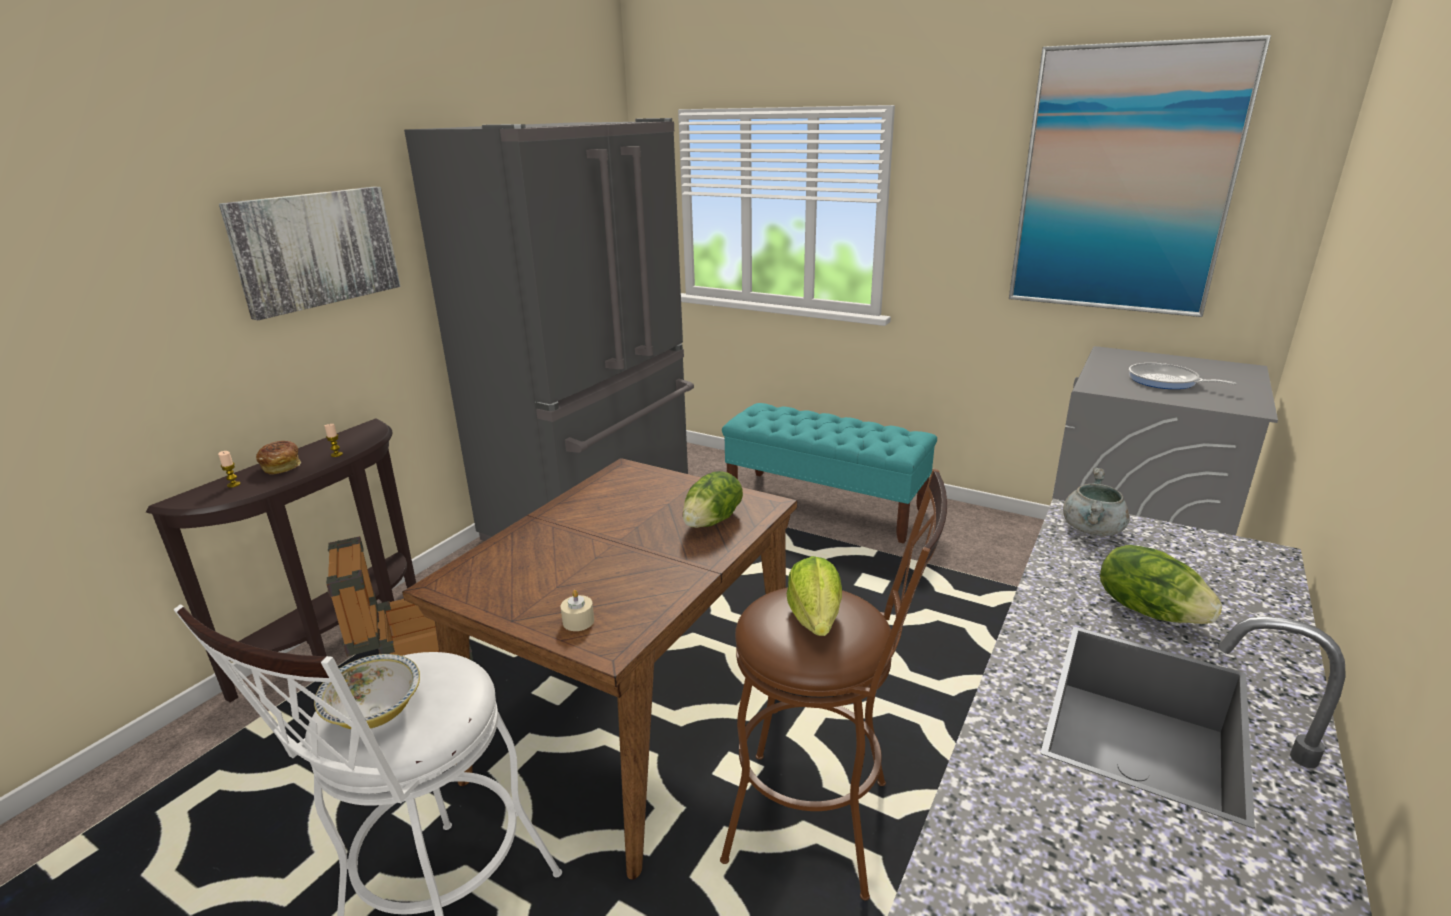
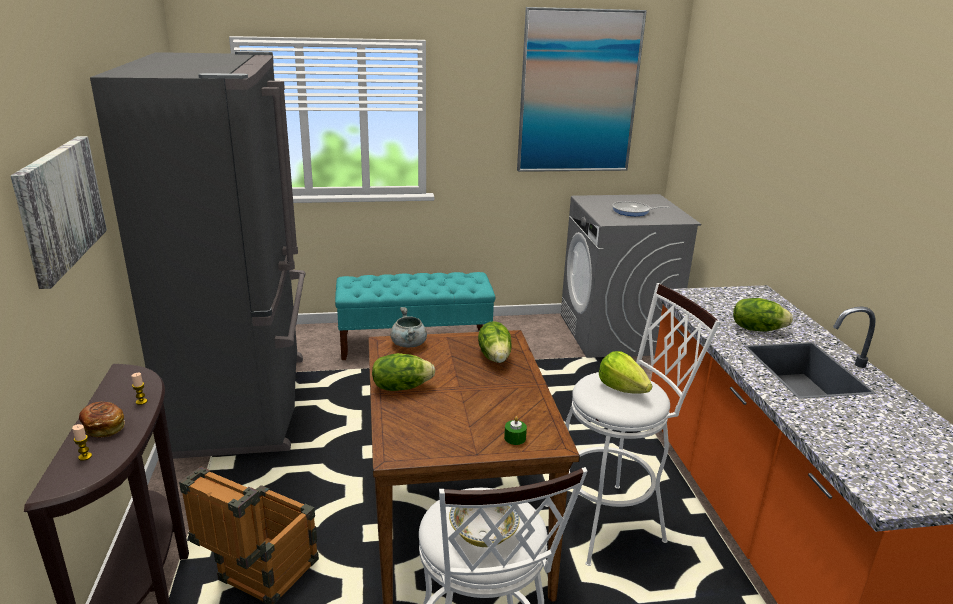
camera: 40 degrees left, 0 degrees up
beige candle [561,590,594,631] -> green candle [504,416,527,445]
brown stool [720,469,947,901] -> white stool [545,283,720,566]
grey cooking pot [1063,467,1130,536] -> grey cooking pot moved to [390,307,427,348]
none -> lettuce [372,353,435,391]

